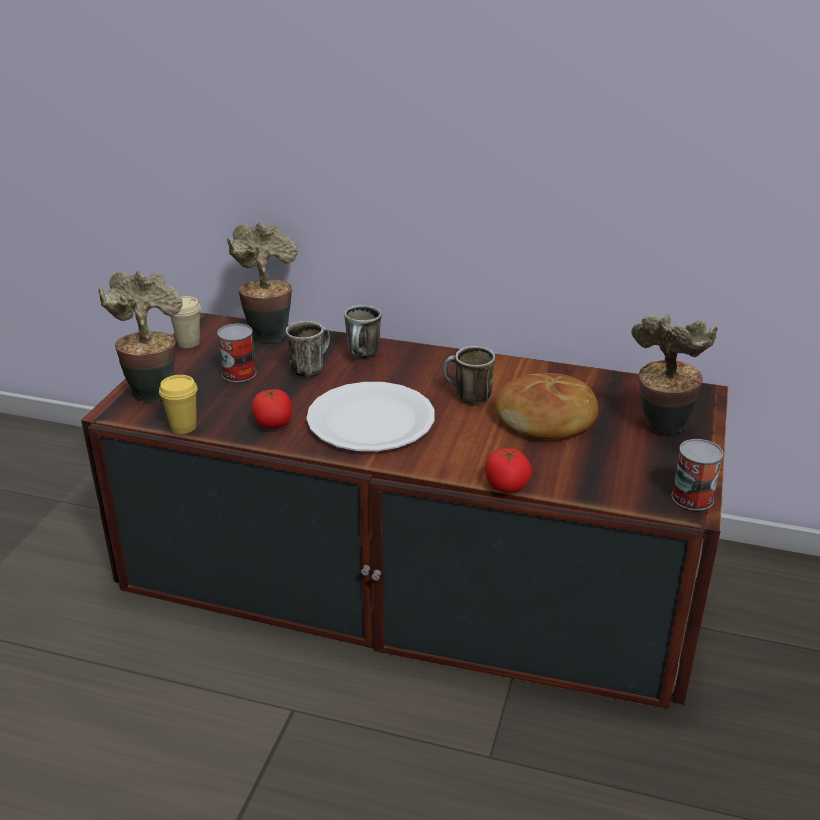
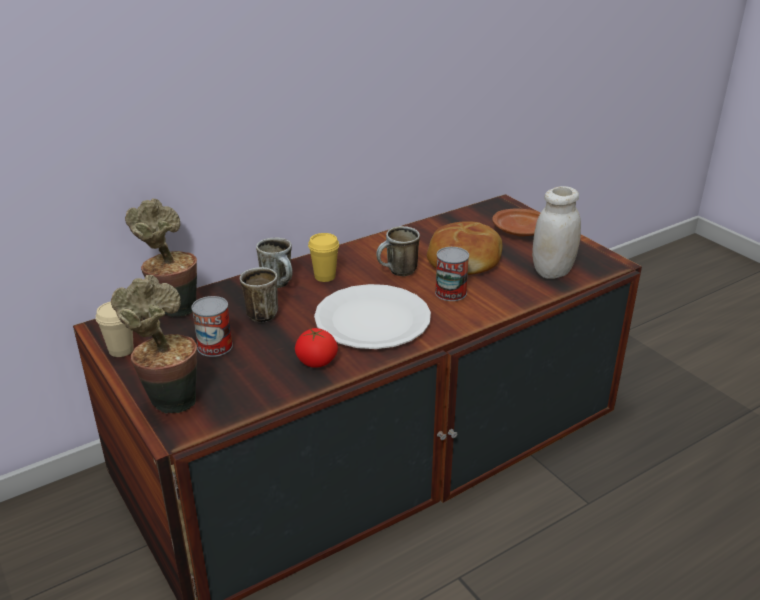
camera: 50 degrees left, 0 degrees up
yellow cup [159,375,198,434] -> yellow cup moved to [308,233,339,282]
tomato [485,448,532,493] -> none
potted plant [631,314,718,434] -> brown plate [492,209,541,236]
can [672,439,723,511] -> can moved to [435,247,469,301]
none -> white jar [532,186,581,279]

